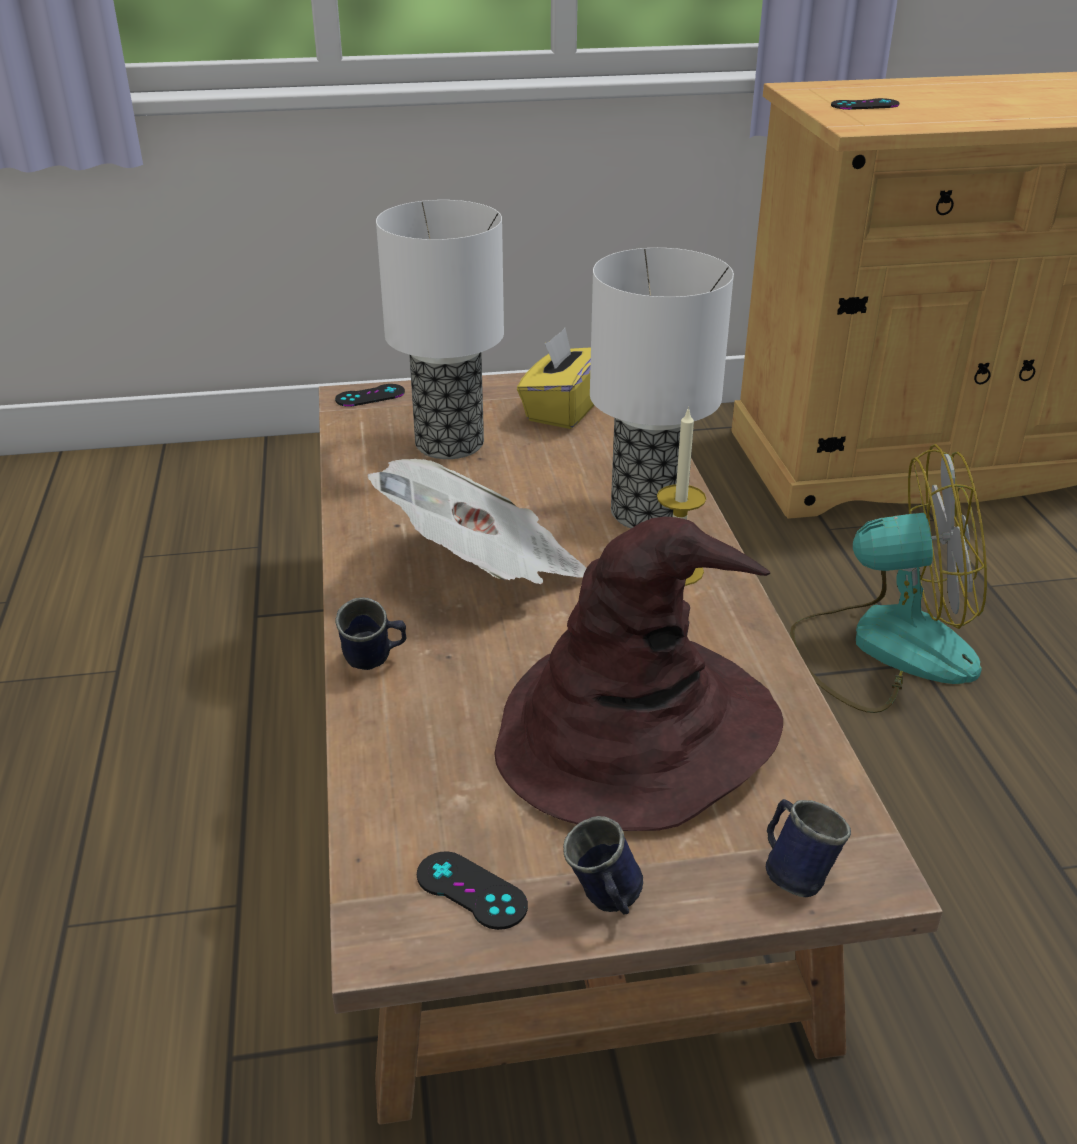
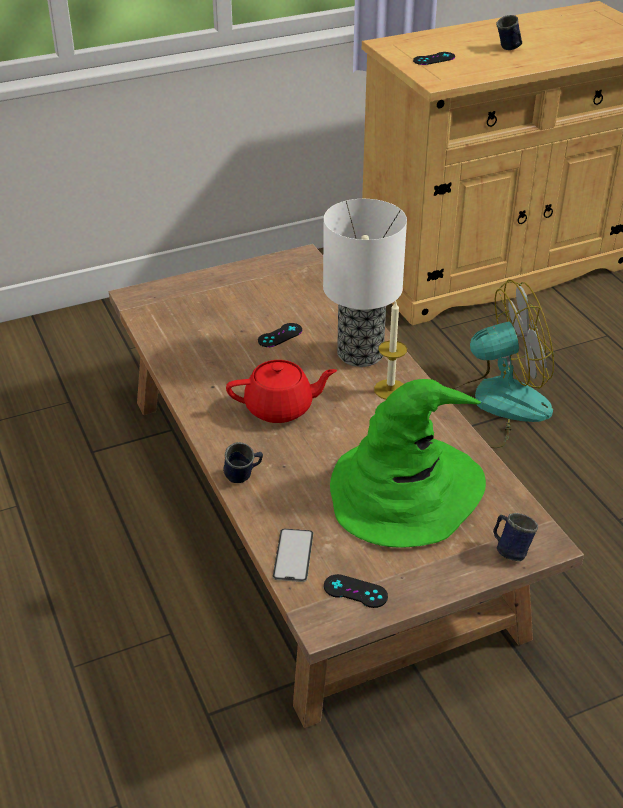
camera: 15 degrees left, 5 degrees up
black game controller [335,384,405,407] -> black game controller moved to [258,323,302,347]
newspaper [368,459,586,584] -> red teapot [226,360,337,423]
table lamp [376,200,504,459] -> none
brown hat [494,517,783,831] -> green hat [330,379,486,548]
yellow tissue box [517,328,594,429] -> none
blue mug [563,816,643,915] -> blue mug moved to [496,15,522,50]
none -> phone [273,529,313,582]

